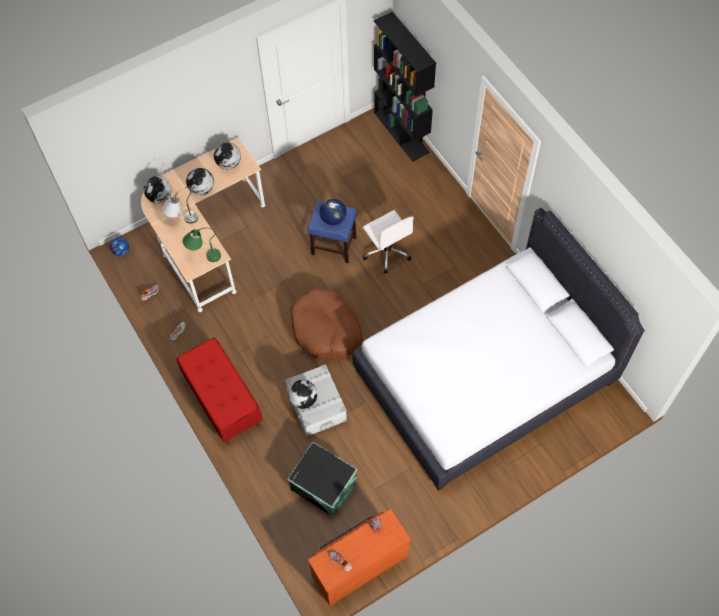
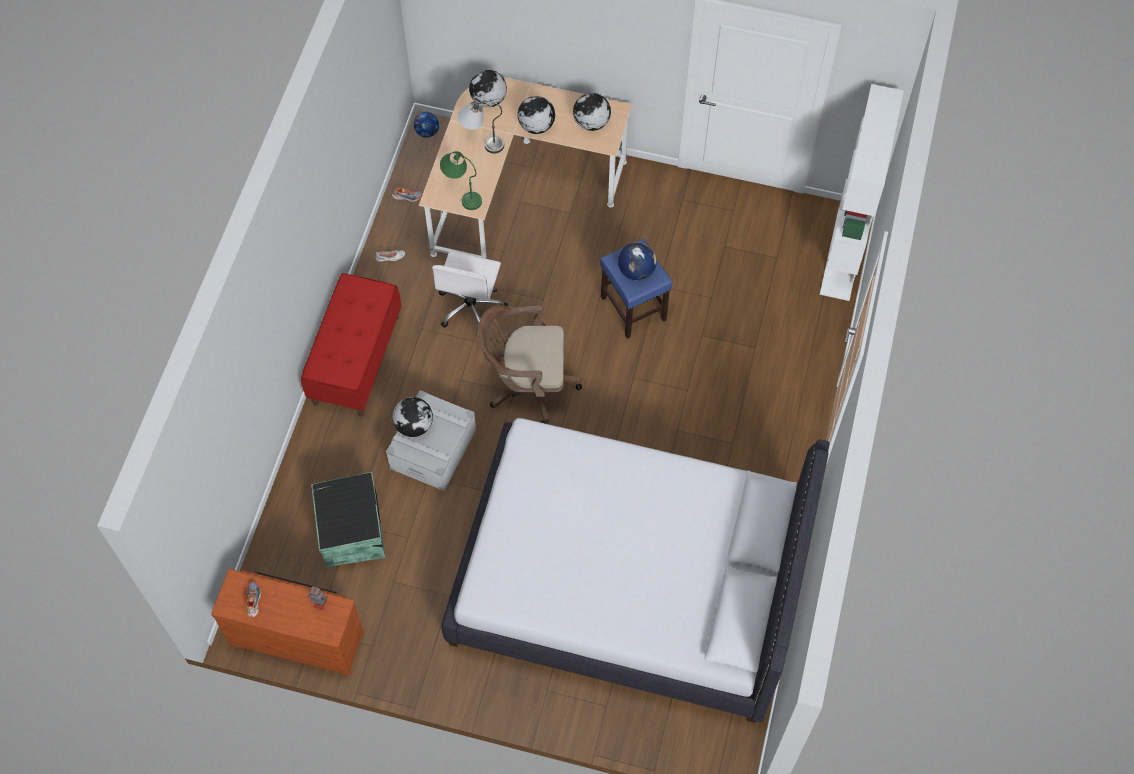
camera: 45 degrees right, 0 degrees up
brown dog bed [290,288,363,361] -> brown office chair [478,305,582,424]
white office chair [363,210,414,274] -> white office chair moved to [432,251,508,328]
black bookcase [374,11,436,161] -> white bookcase [820,84,904,301]

